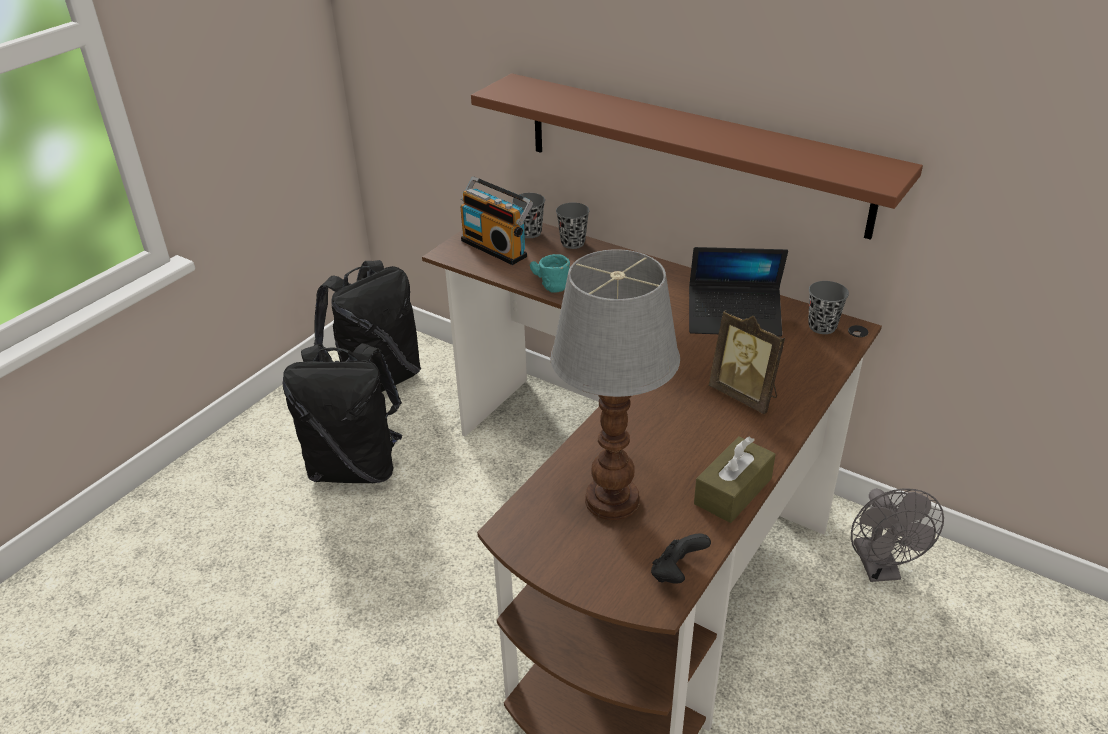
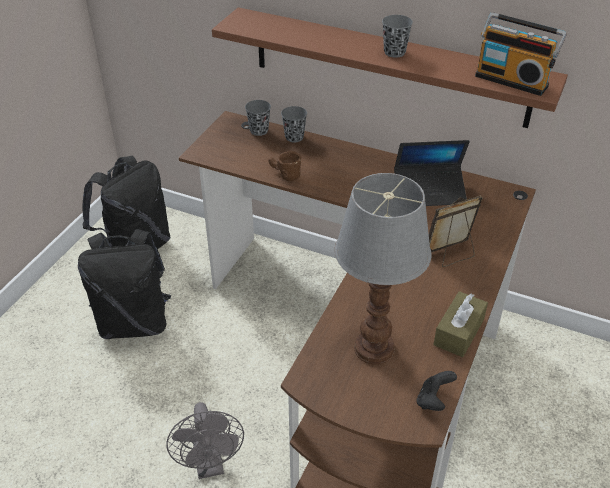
camera: 10 degrees left, 5 degrees up
radio [460,177,533,265] -> radio moved to [475,12,566,96]
turquoise mug [530,254,570,293] -> brown mug [268,151,301,181]
picture frame [709,310,785,414] -> picture frame turned 120 degrees clockwise [429,196,482,267]
grey cup [808,281,849,334] -> grey cup moved to [382,15,413,58]
grey fan [851,488,944,582] -> grey fan moved to [166,402,244,479]

